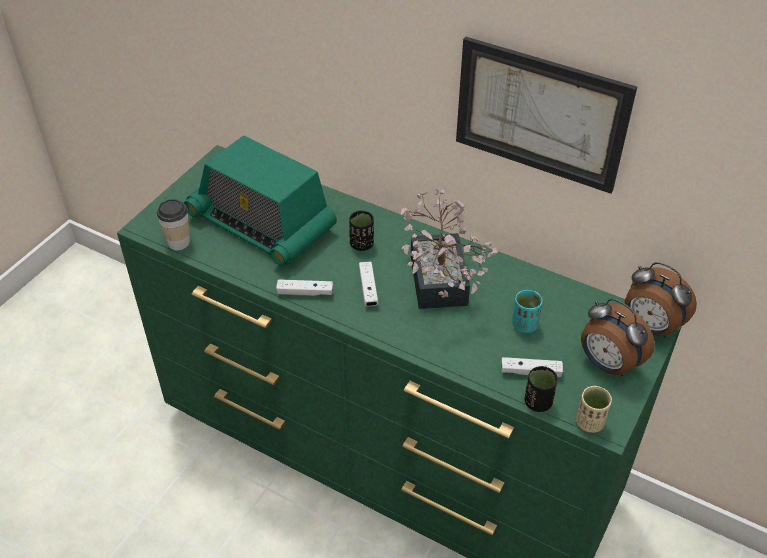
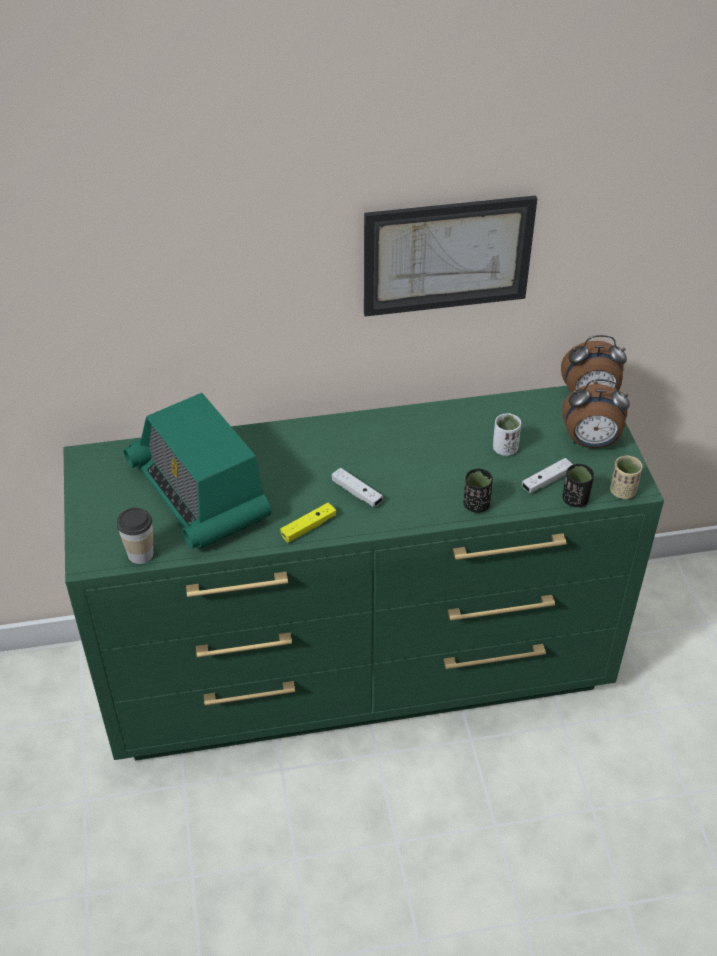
camera: 40 degrees left, 0 degrees up
radio [184,135,337,266] -> radio turned 60 degrees clockwise [123,393,271,549]
white game controller [276,279,333,296] -> yellow game controller [280,503,336,543]
black cup [349,211,374,251] -> black cup moved to [464,469,493,513]
potted plant [400,188,498,309] -> none
turquoise cup [512,290,543,333] -> white cup [493,413,521,456]

